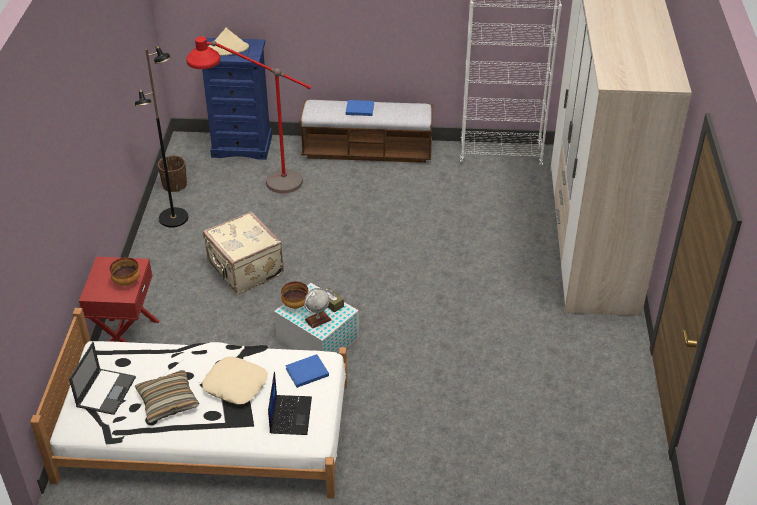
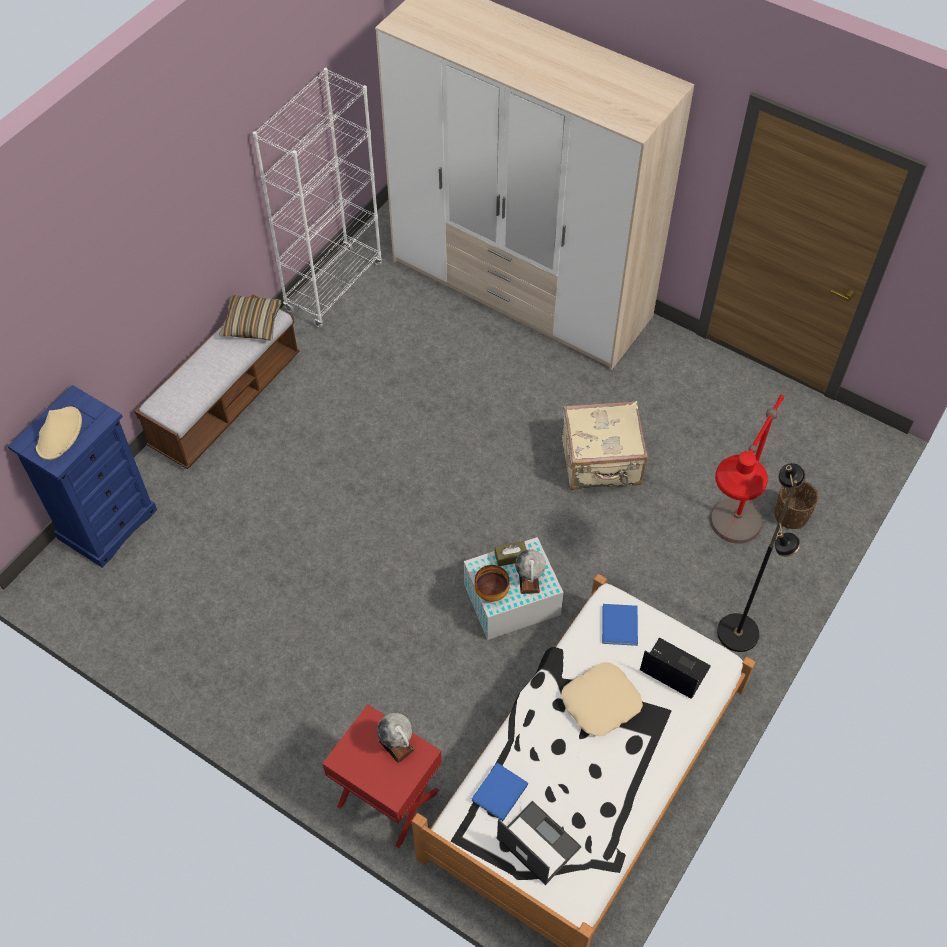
camera: 60 degrees left, 15 degrees up
bowl [110,257,140,286] -> globe [377,713,415,763]
black floor lamp [135,45,188,227] -> black floor lamp moved to [717,463,806,652]
pillow [135,370,199,423] -> pillow moved to [220,295,281,341]
brown planter [158,155,187,192] -> brown planter moved to [775,481,818,529]
red floor lamp [186,36,311,193] -> red floor lamp moved to [710,395,784,544]
beige suitcase [203,211,284,294] -> beige suitcase moved to [562,401,648,490]
blue book [346,100,374,116] -> blue book moved to [471,763,528,821]

